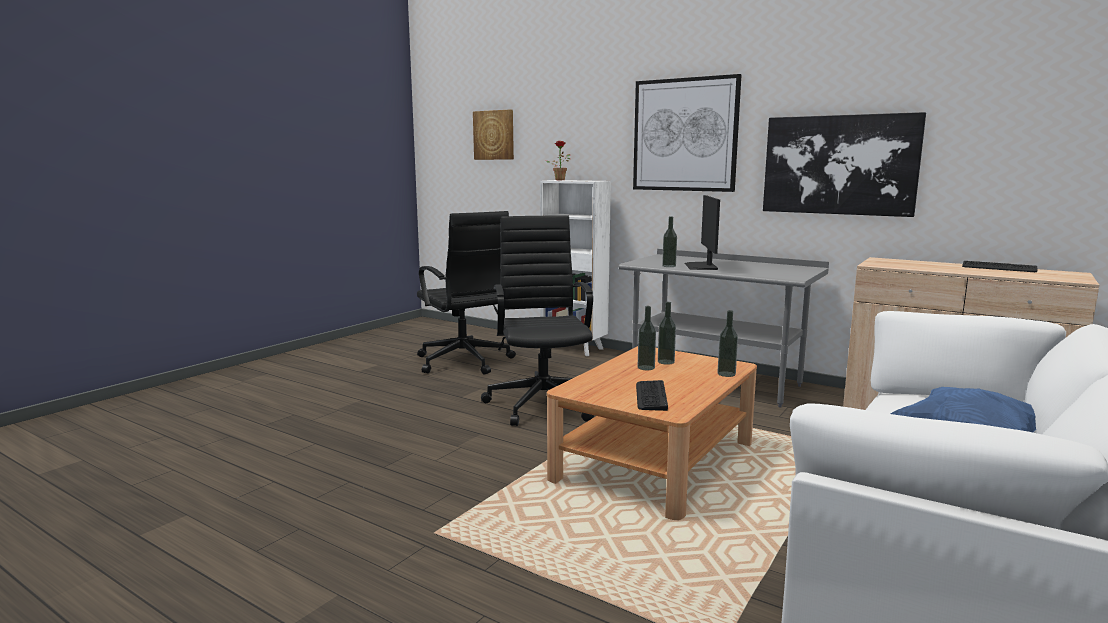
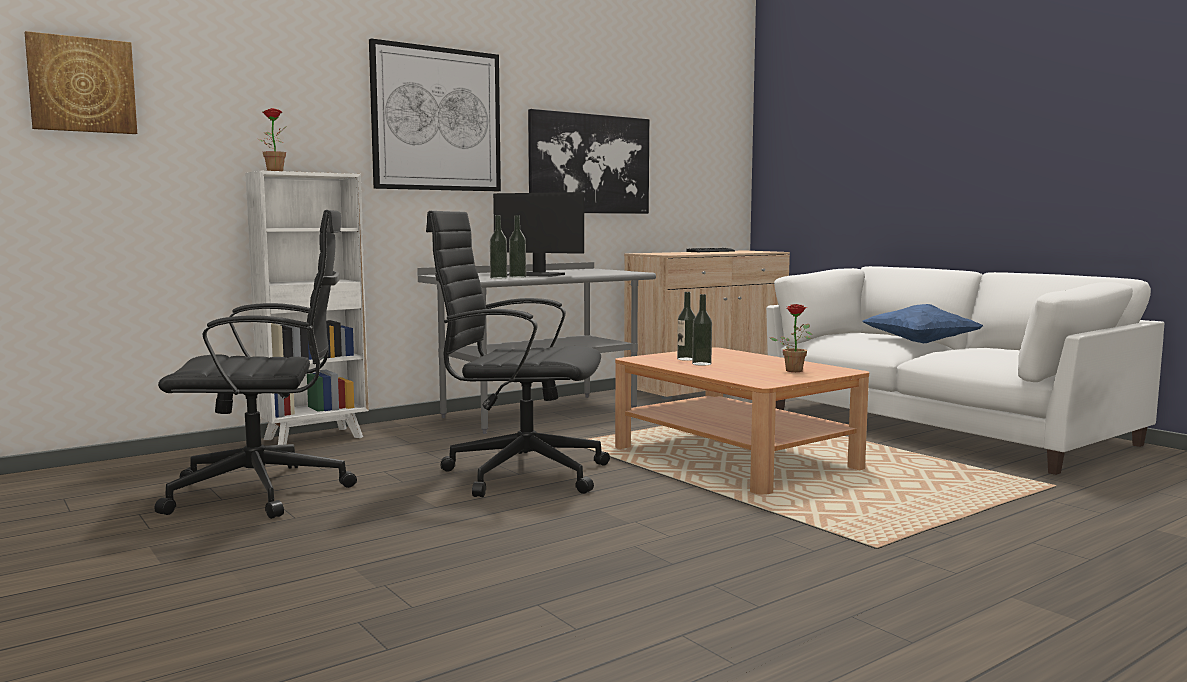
camera: 70 degrees left, 5 degrees down
keyboard [636,380,668,411] -> potted plant [770,304,813,372]
bottle [717,310,738,377] -> bottle moved to [490,215,507,279]

